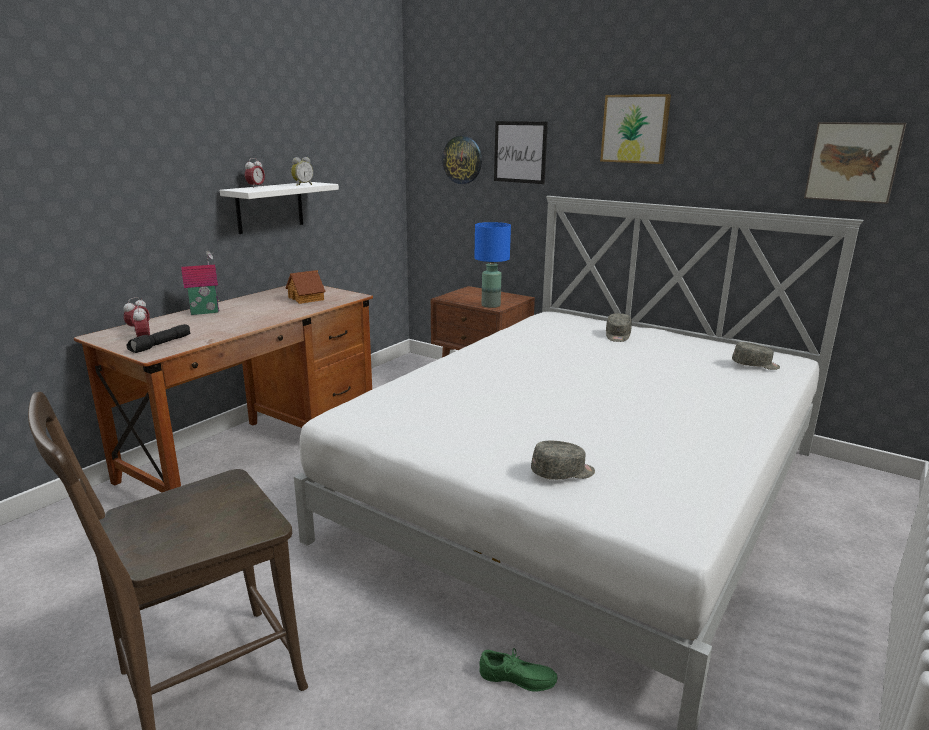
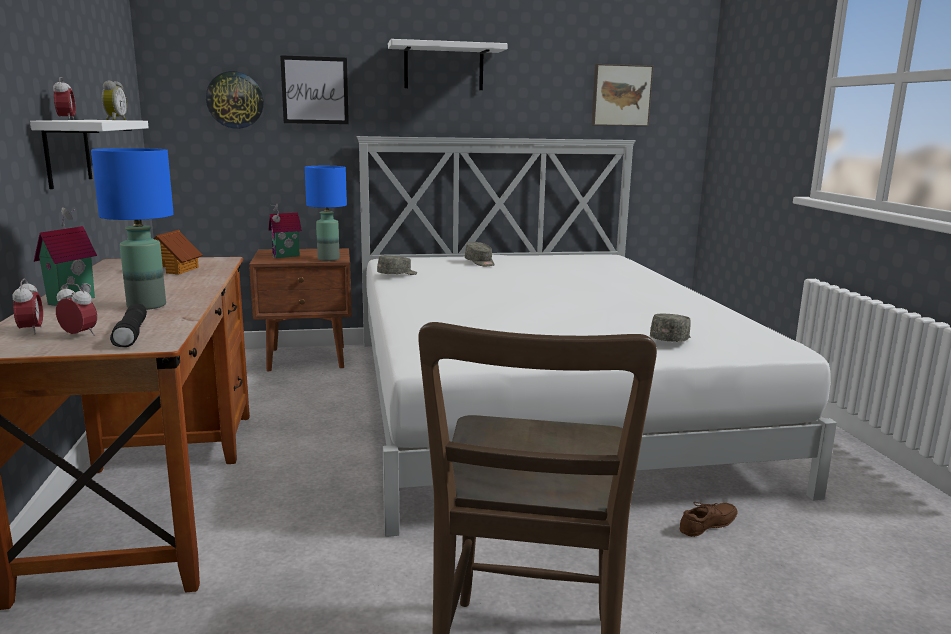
camera: 45 degrees left, 5 degrees down
green shoe [479,648,558,692] -> brown shoe [680,502,738,537]
picture [600,94,671,164] -> white shelf [388,39,507,90]
grey cap [732,342,780,370] -> grey cap moved to [377,255,417,275]
none -> blue table lamp [91,148,174,310]
none -> toy house [268,204,302,258]

